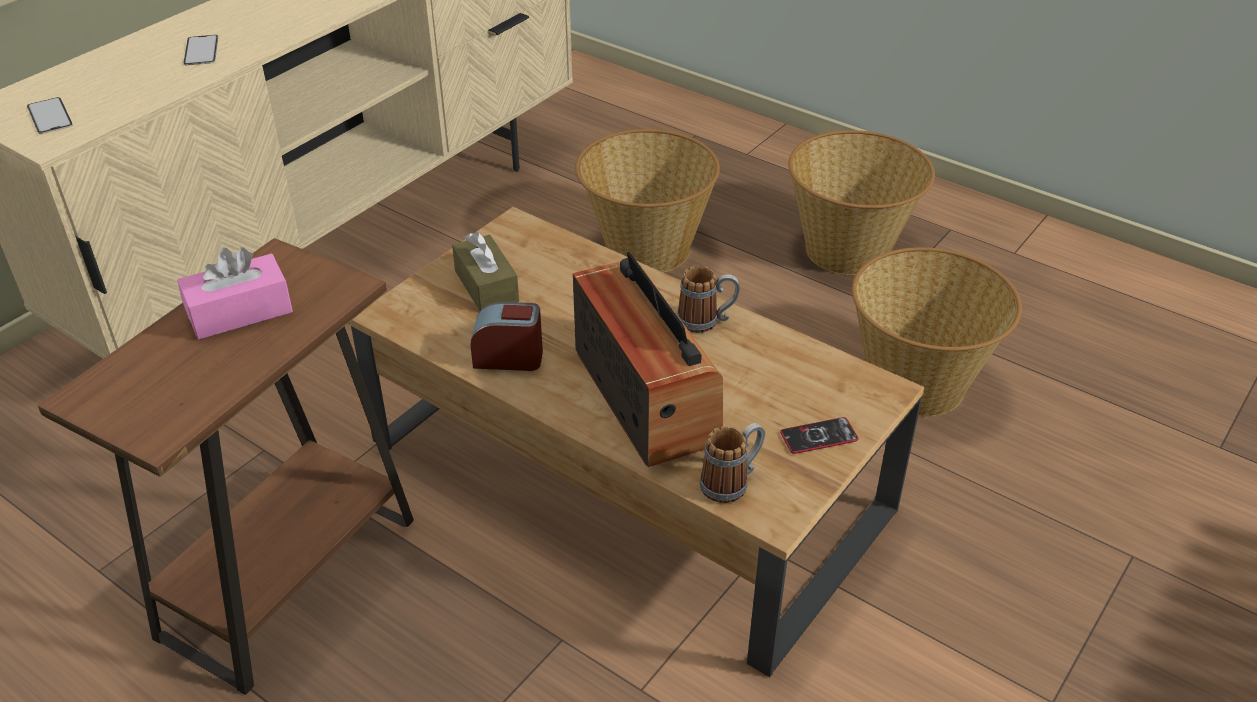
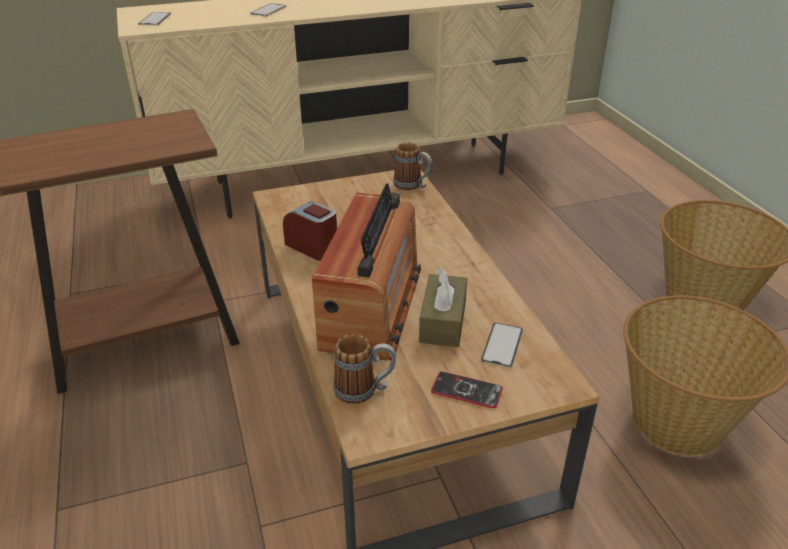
camera: 35 degrees right, 5 degrees down
pink tissue box [177,247,293,340] -> none
brown tissue box [452,232,519,311] -> brown tissue box moved to [419,269,467,347]
basket [575,129,720,273] -> none
mug [677,265,740,333] -> mug moved to [393,143,432,190]
none -> phone [481,323,523,368]

